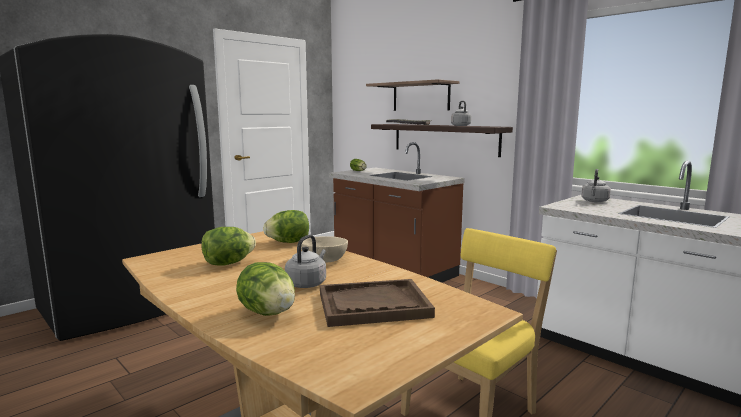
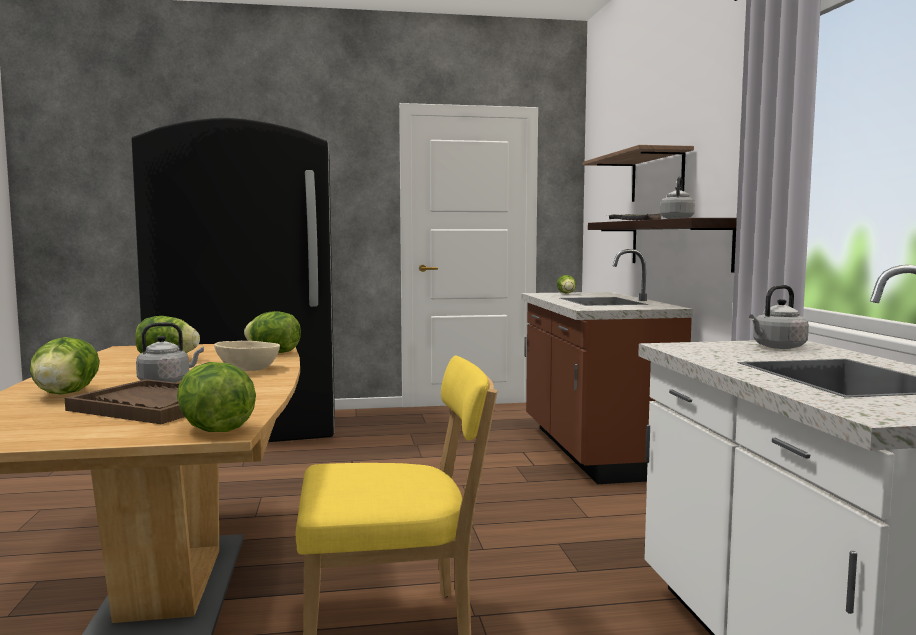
camera: 35 degrees right, 5 degrees down
none -> lettuce [177,362,256,432]

